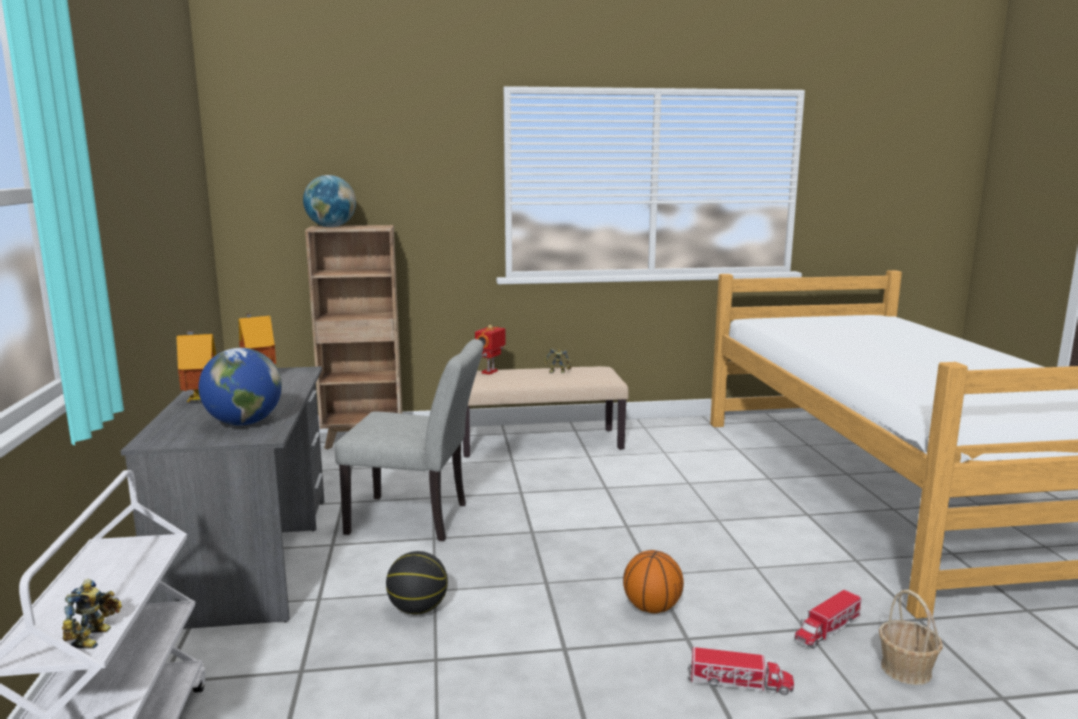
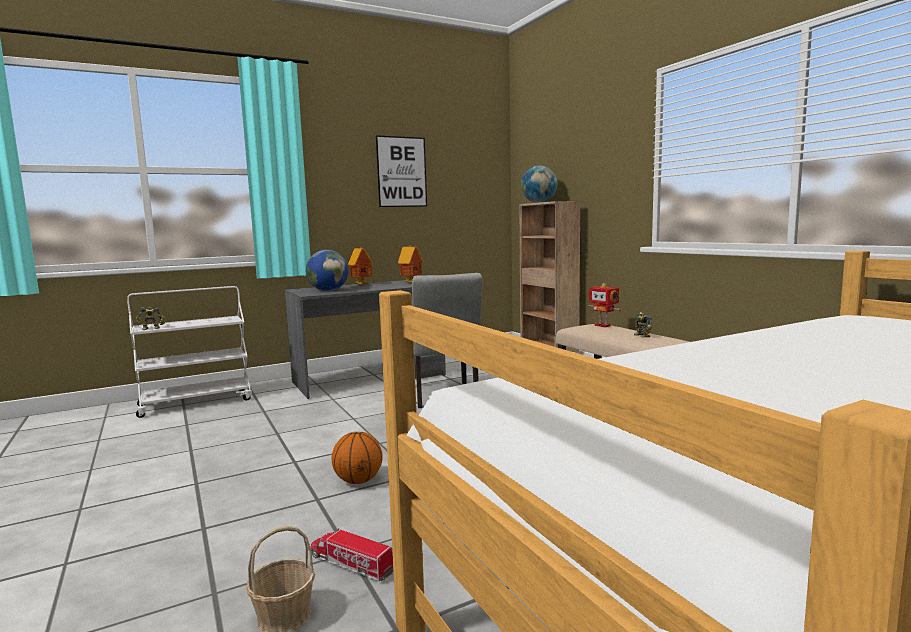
camera: 70 degrees right, 5 degrees down
basketball [386,551,448,615] -> none
toy robot [475,325,506,375] -> toy robot turned 135 degrees counterclockwise [587,283,621,327]
toy truck [688,647,794,695] -> none
none -> picture [376,135,427,207]

